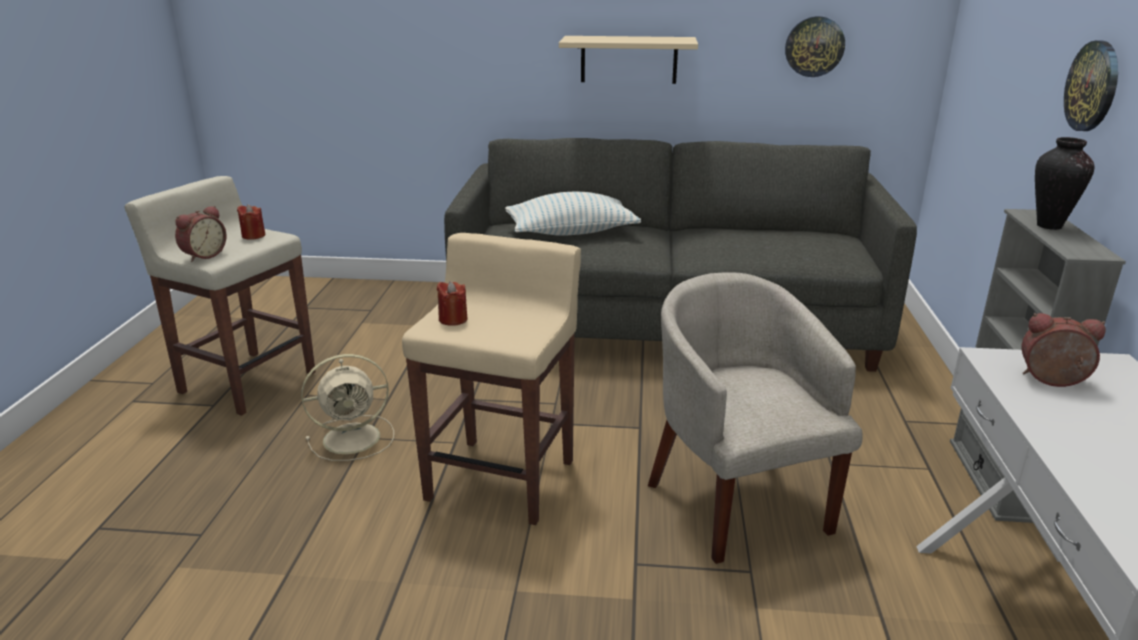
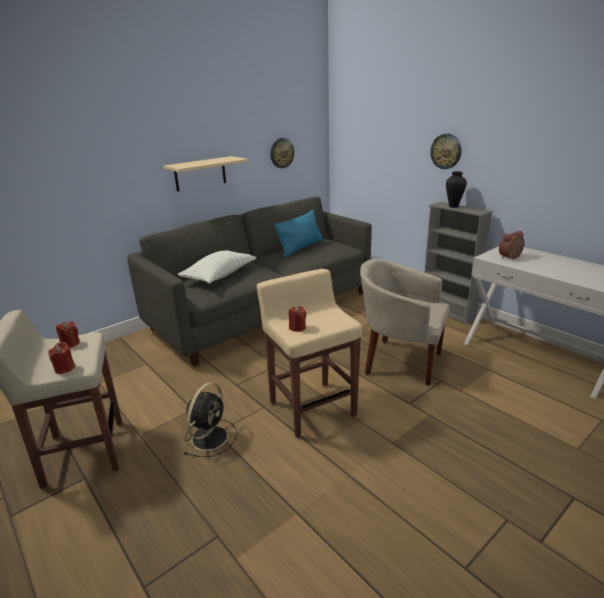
camera: 45 degrees left, 0 degrees up
alarm clock [175,206,226,262] -> red candle [48,342,75,374]
beige fan [301,354,394,461] -> black fan [184,382,237,457]
none -> blue pillow [274,209,323,258]

